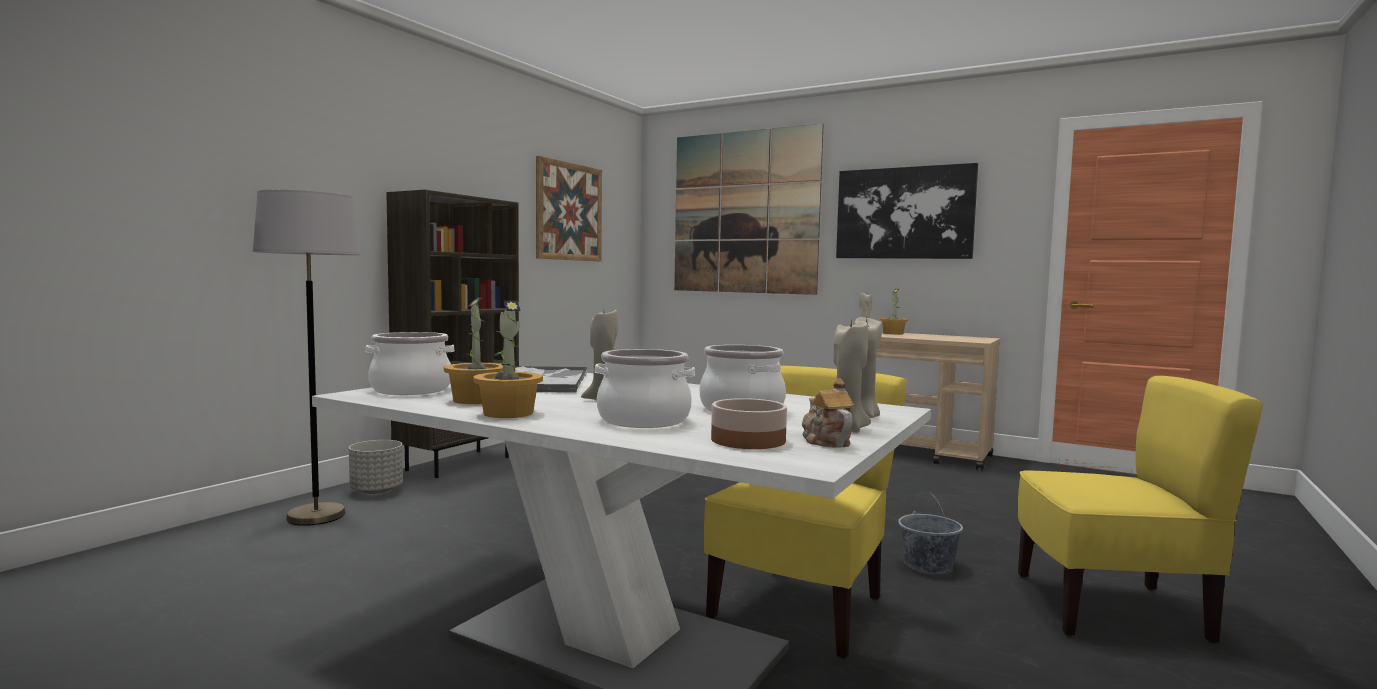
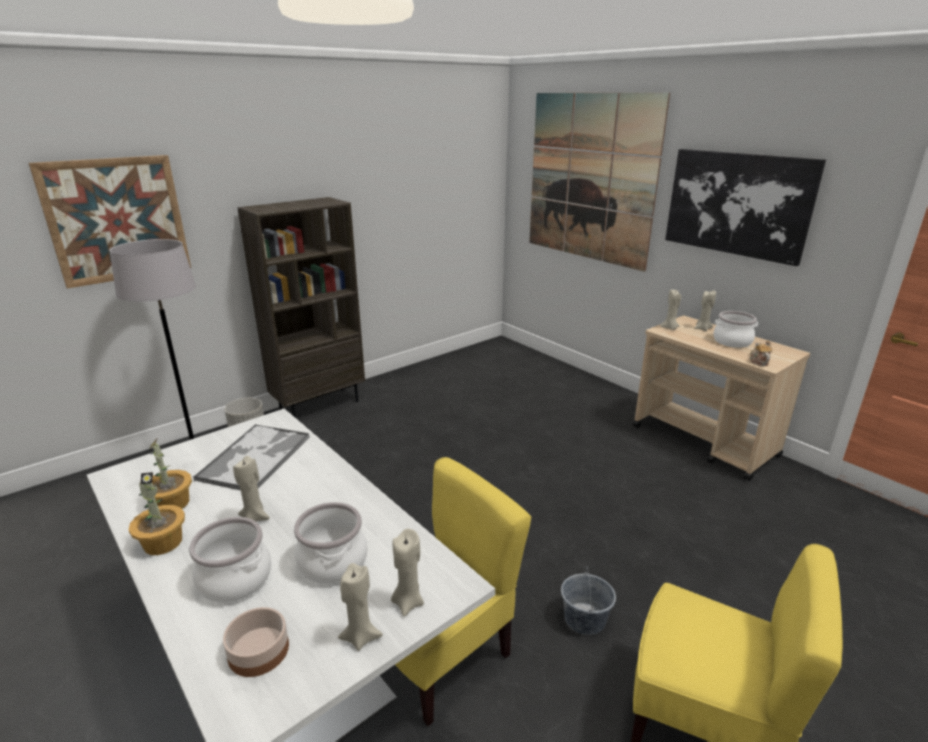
camera: 20 degrees right, 20 degrees up
cooking pot [366,332,454,395] -> cooking pot moved to [713,311,758,348]
picture [536,156,602,261] -> picture moved to [29,155,191,289]
teapot [802,378,854,448] -> teapot moved to [750,340,773,366]
potted plant [880,289,908,334] -> beige candle [695,290,716,331]

